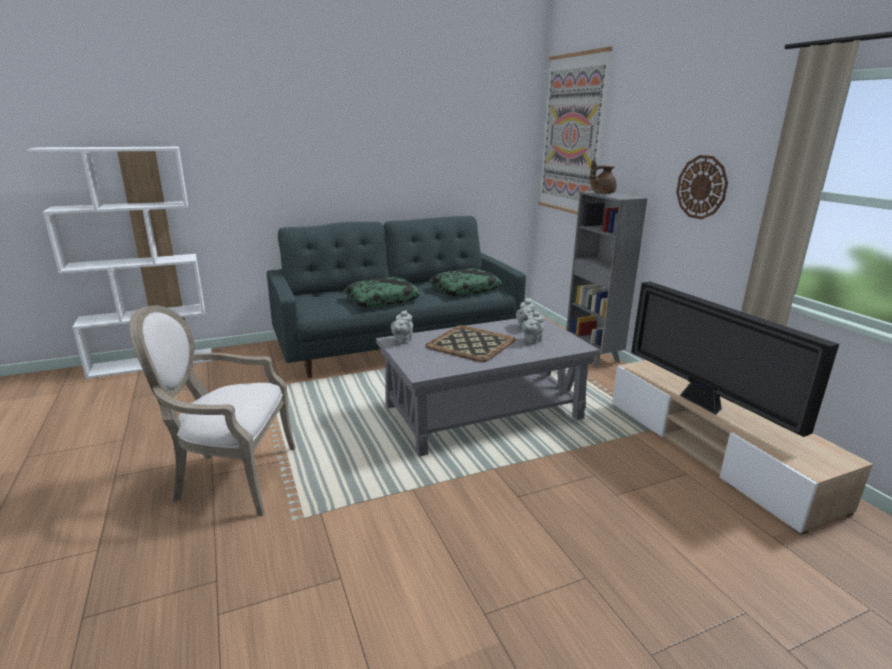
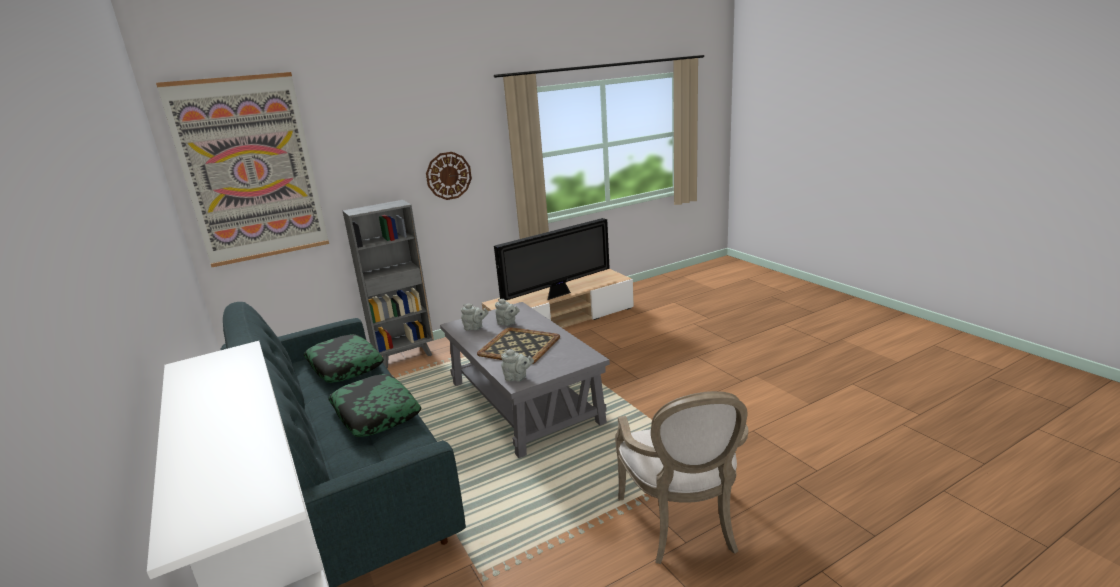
camera: 95 degrees left, 0 degrees up
brown teapot [590,160,617,194] -> none

